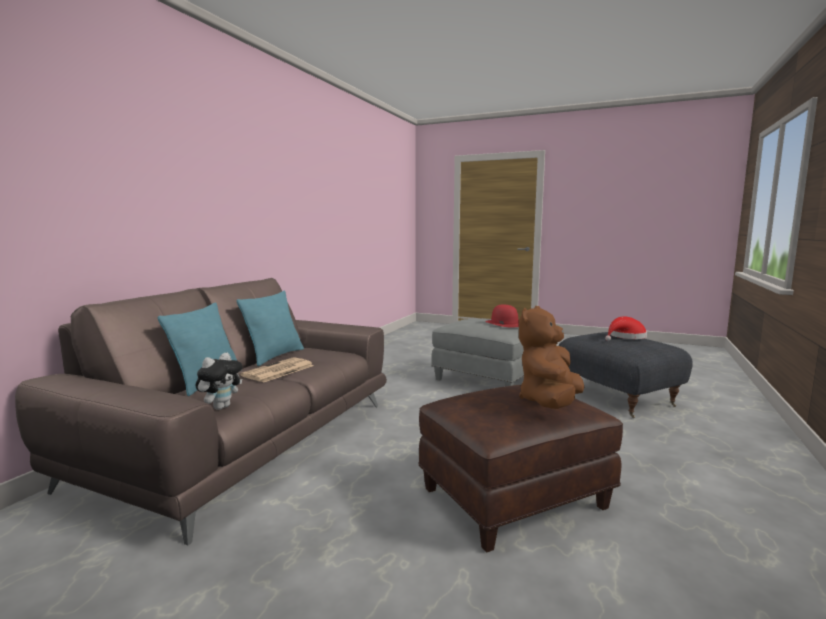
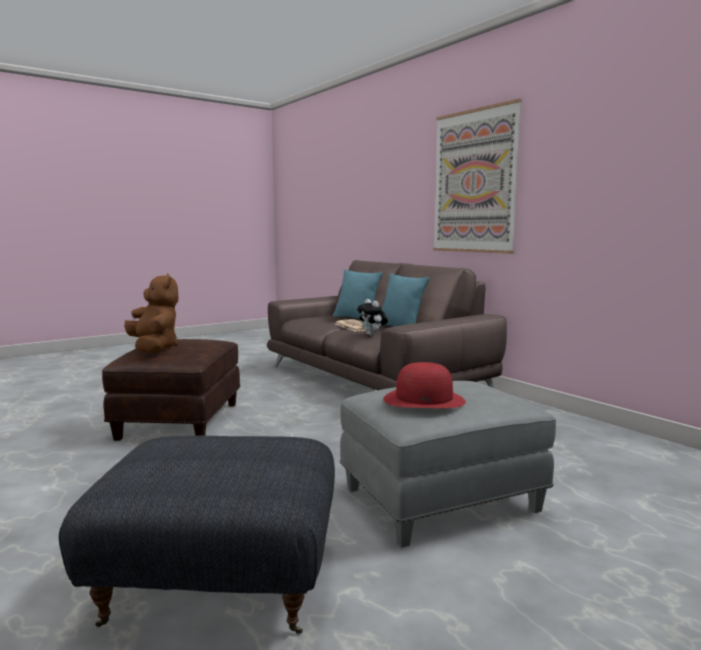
camera: 120 degrees right, 0 degrees up
plush toy [195,353,242,410] -> plush toy moved to [357,299,388,336]
red hat [605,316,647,341] -> none
none -> picture [433,99,522,254]

